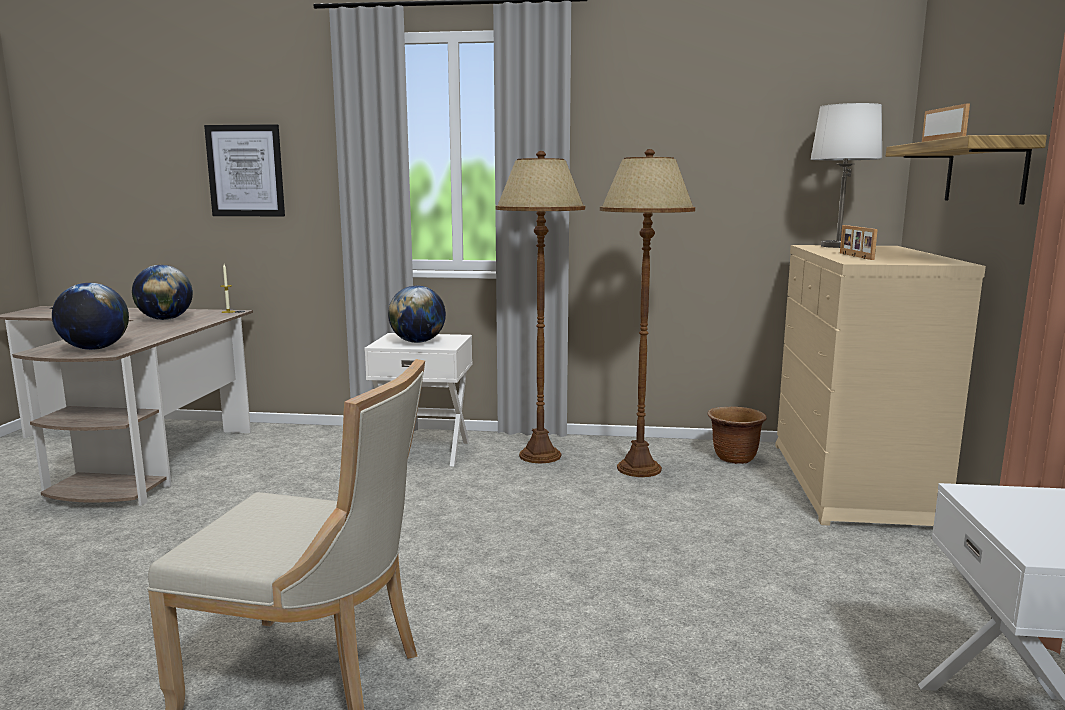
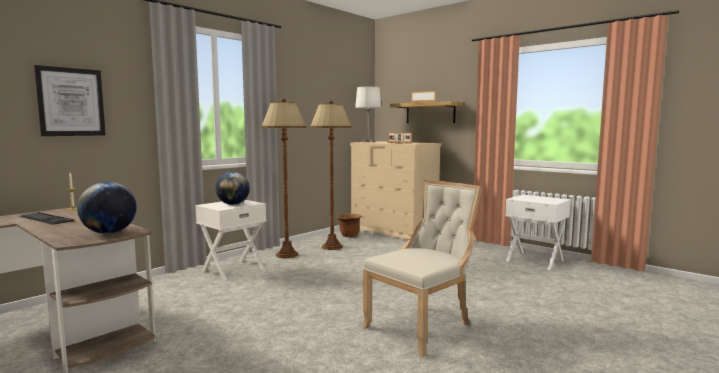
camera: 55 degrees left, 5 degrees down
globe [132,265,193,320] -> keyboard [19,212,74,225]

